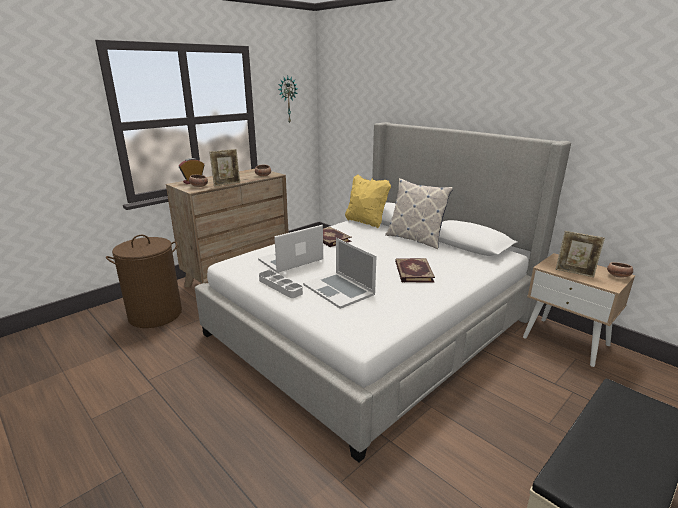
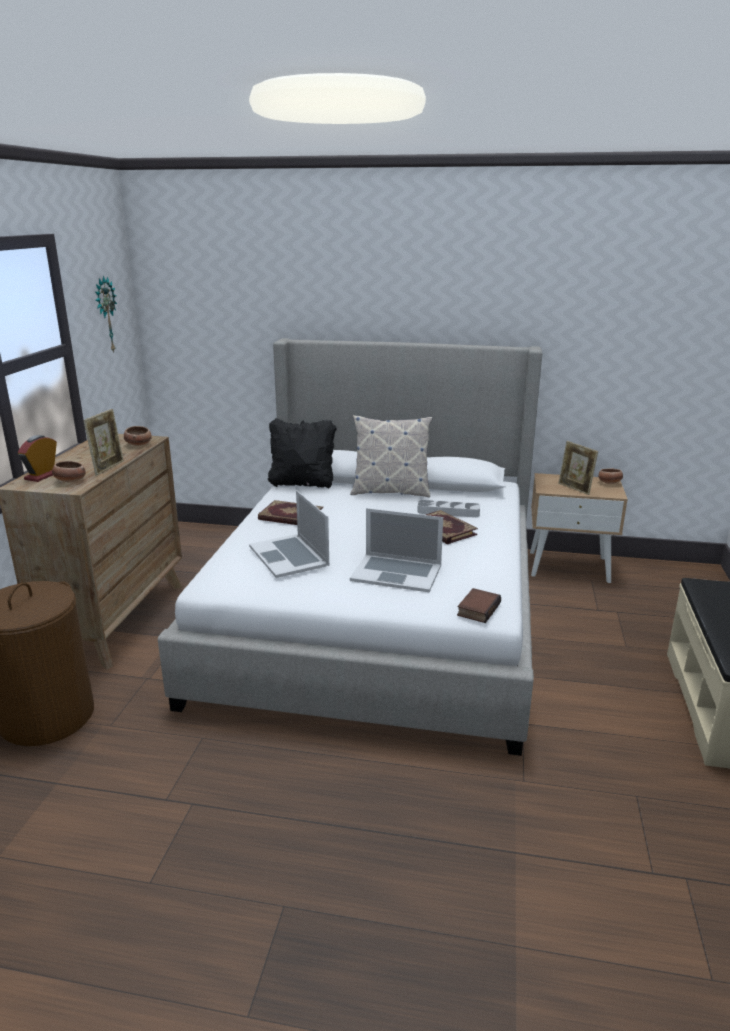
camera: 35 degrees left, 0 degrees up
laptop [258,225,323,273] -> laptop turned 45 degrees counterclockwise [249,490,329,578]
grey tray [259,270,303,298] -> grey tray moved to [417,500,480,517]
yellow pillow [345,175,391,228] -> black pillow [268,418,337,488]
picture frame [555,231,605,277] -> picture frame turned 60 degrees clockwise [558,441,598,495]
none -> book [457,588,501,623]

